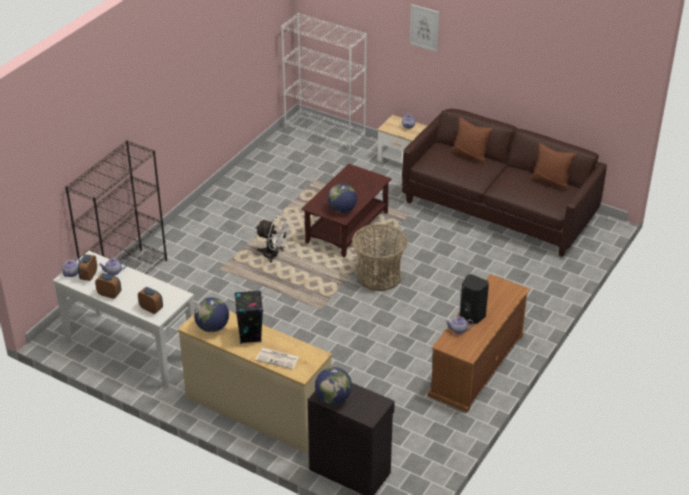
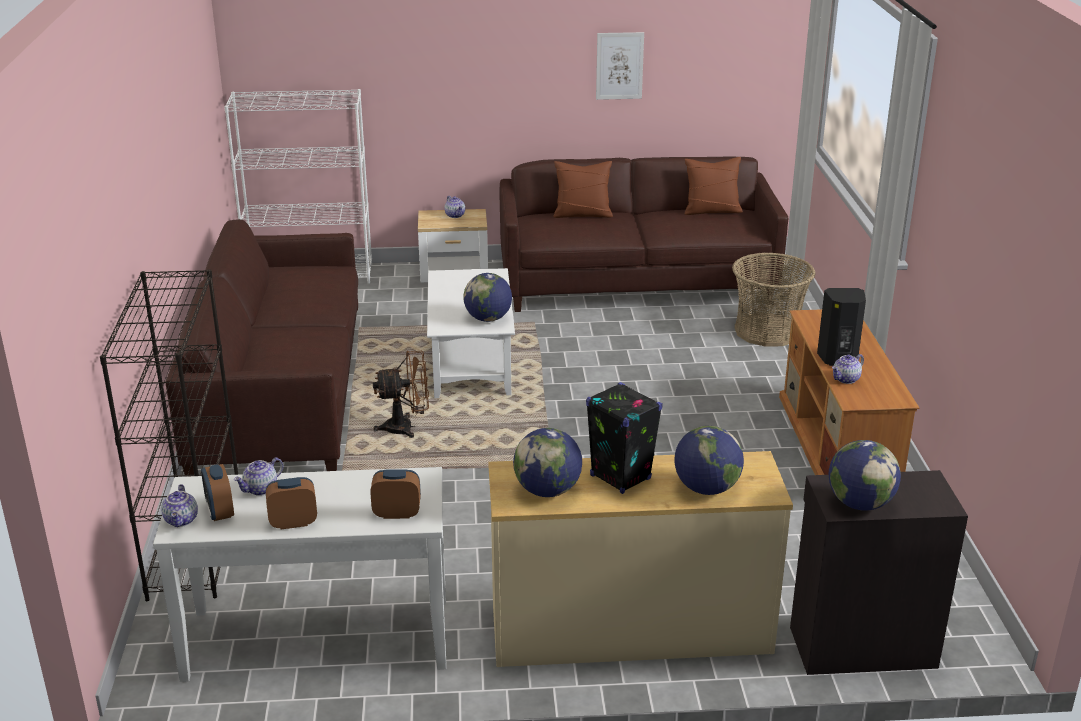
camera: 35 degrees left, 10 degrees down
white fan [256,215,292,263] -> brown fan [373,351,429,438]
newspaper [256,348,299,369] -> globe [674,426,744,495]
brown coffee table [301,164,392,258] -> white coffee table [427,268,515,398]
basket [352,224,408,291] -> basket moved to [732,252,816,347]
picture [410,4,439,52] -> picture moved to [596,32,644,100]
none -> brown sofa [166,219,358,477]

